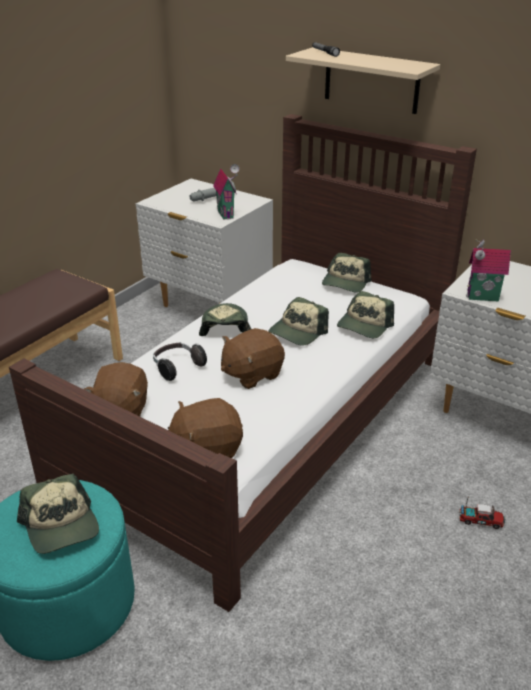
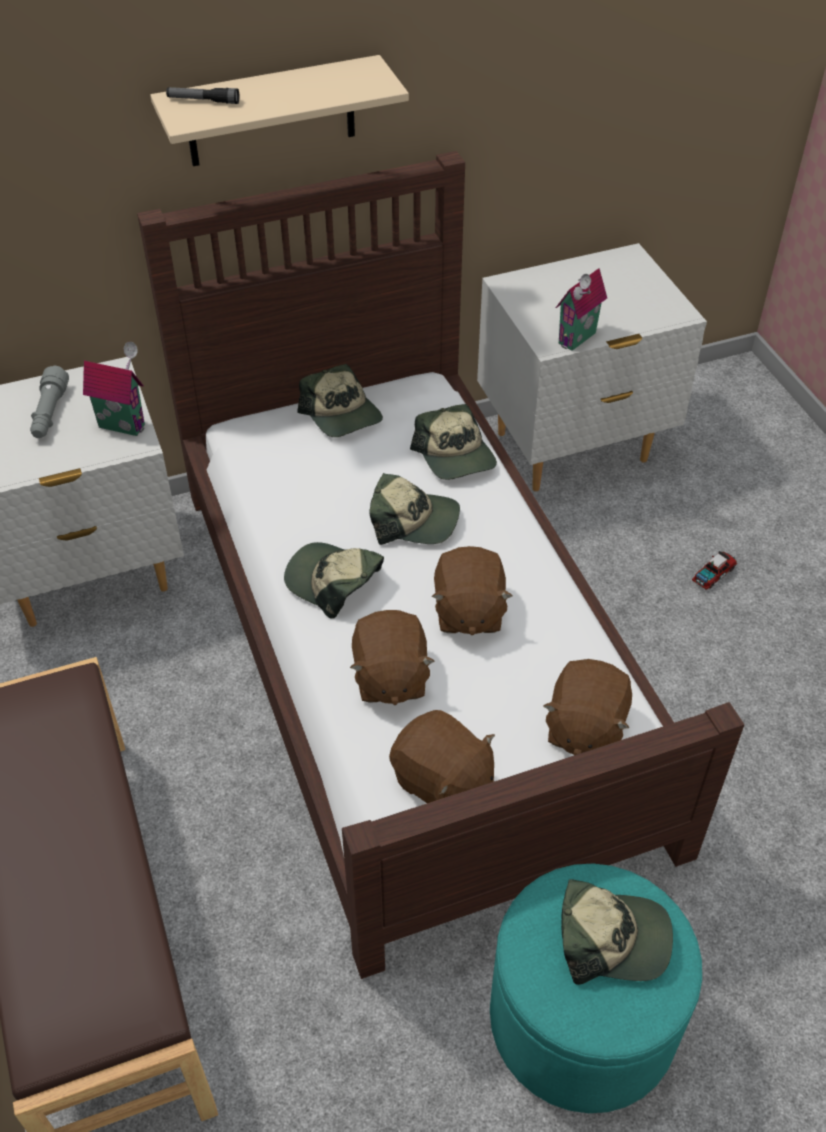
camera: 55 degrees left, 15 degrees up
headphones [153,343,207,381] -> brown plush toy [350,610,435,705]
cap [269,297,329,346] -> cap turned 60 degrees counterclockwise [369,473,460,545]

